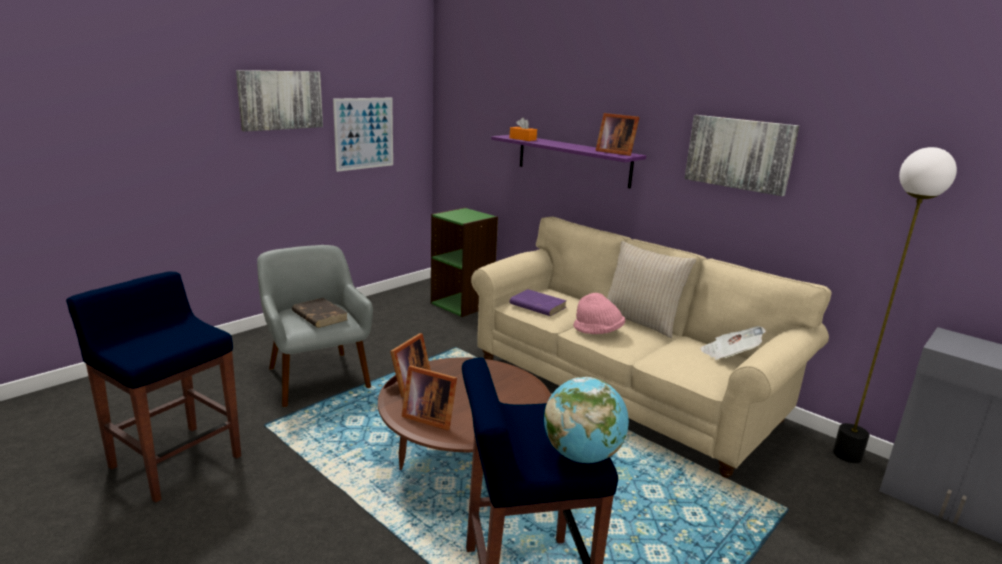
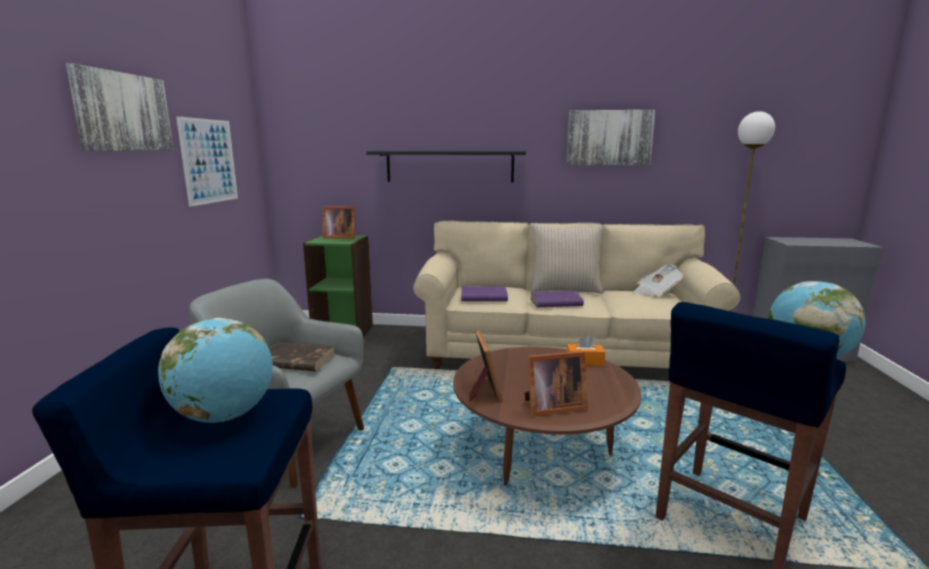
camera: 35 degrees left, 5 degrees down
purple shelf [491,135,646,189] -> black shelf [366,151,526,183]
orange tissue box [510,118,537,141] -> orange tissue box moved to [567,335,605,366]
pink hat [573,293,625,334] -> purple book [530,291,584,307]
picture frame [596,113,640,156] -> picture frame moved to [323,206,355,238]
none -> globe [158,318,273,423]

